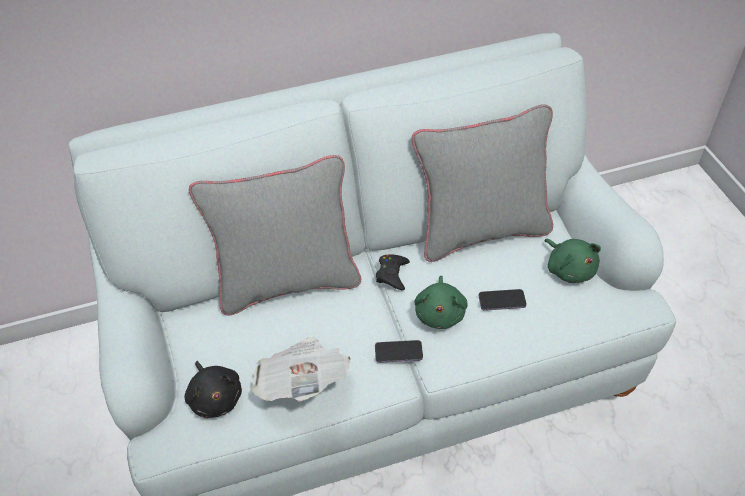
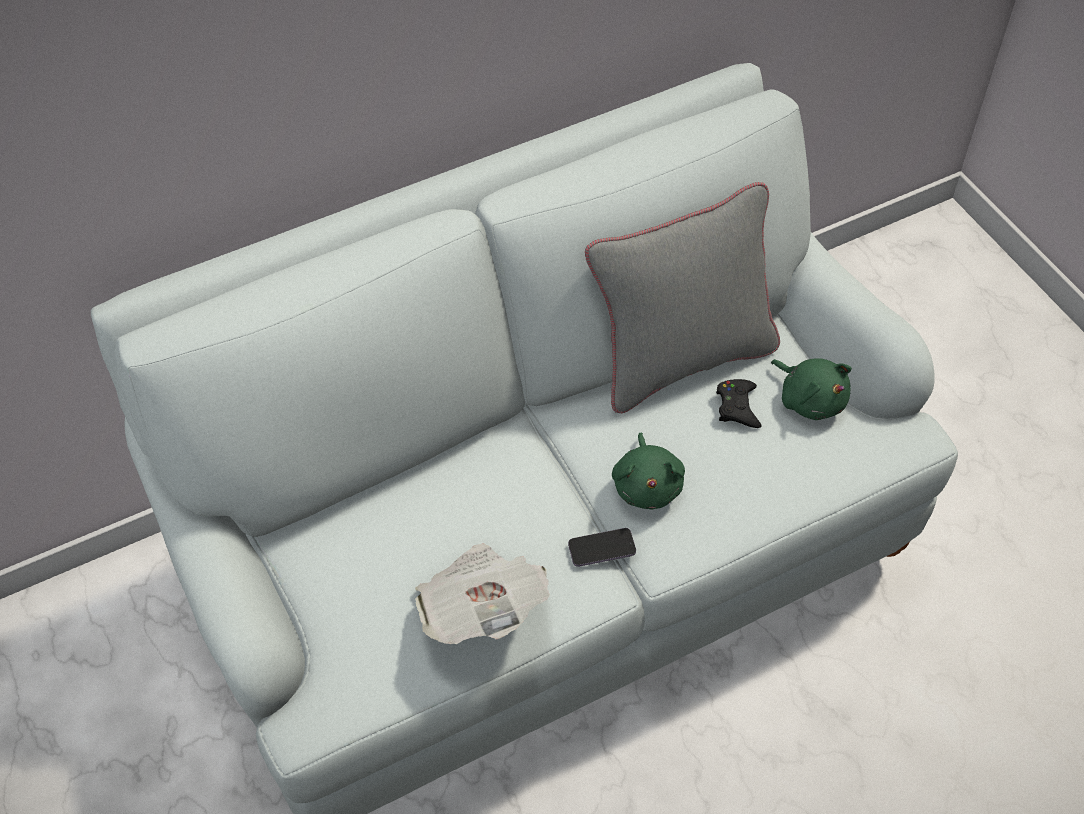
camera: 10 degrees left, 5 degrees up
black plush toy [185,361,242,418] -> none
grey pillow [189,155,361,316] -> none
black game controller [376,255,410,290] -> black game controller moved to [716,379,761,428]
phone [479,289,526,311] -> none

